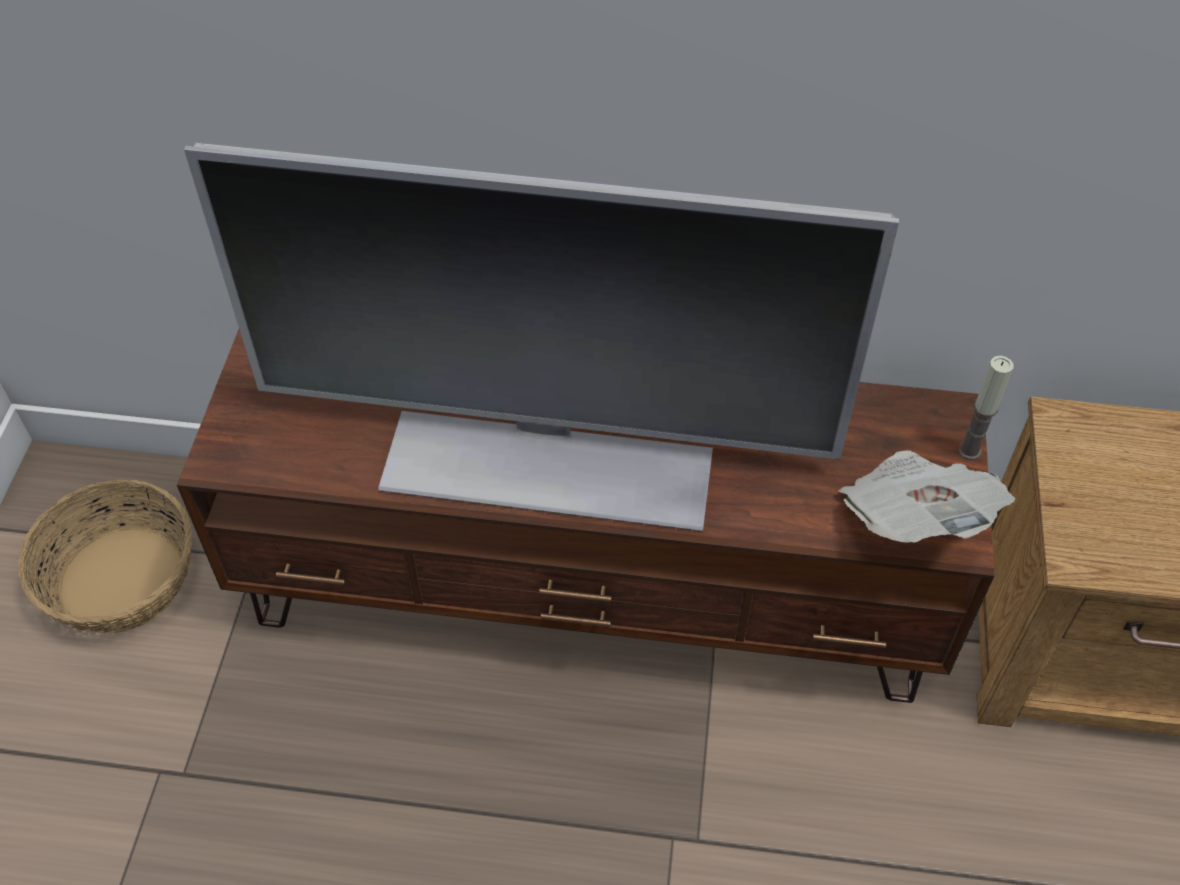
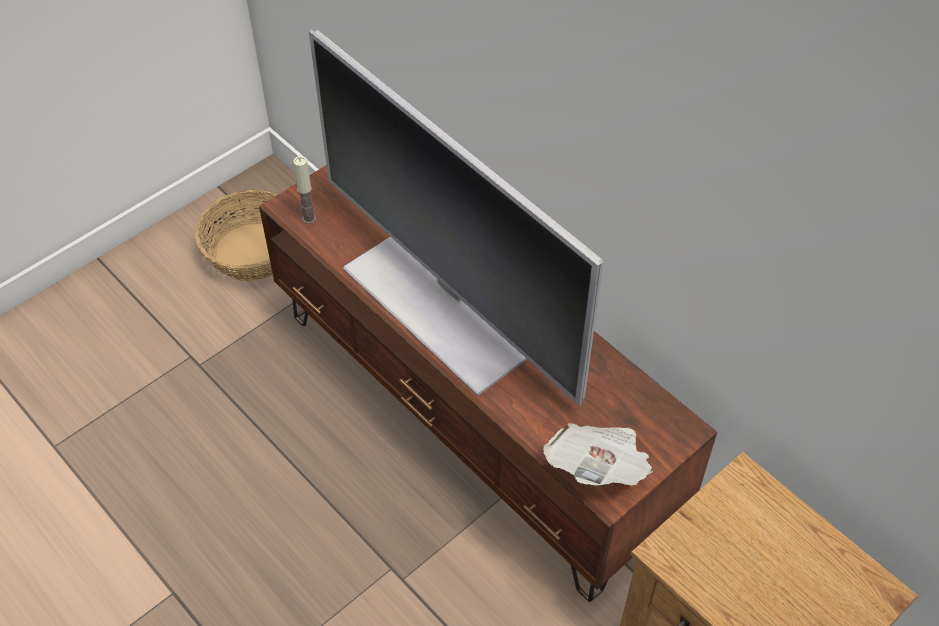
camera: 40 degrees right, 0 degrees up
candle [958,356,1014,460] -> candle moved to [293,156,316,224]

